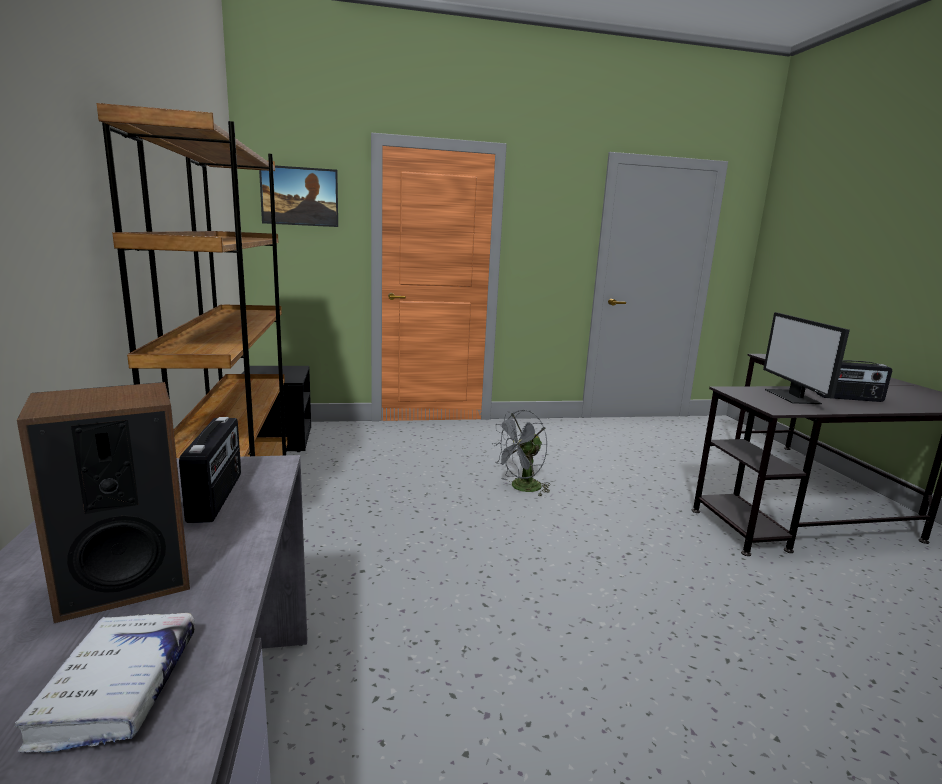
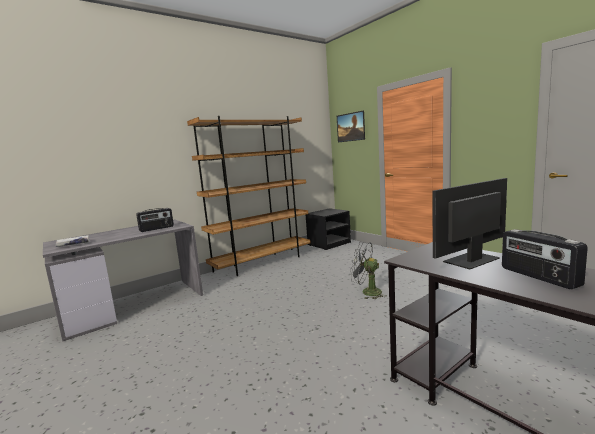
camera: 65 degrees right, 5 degrees down
speaker [17,382,190,623] -> none

